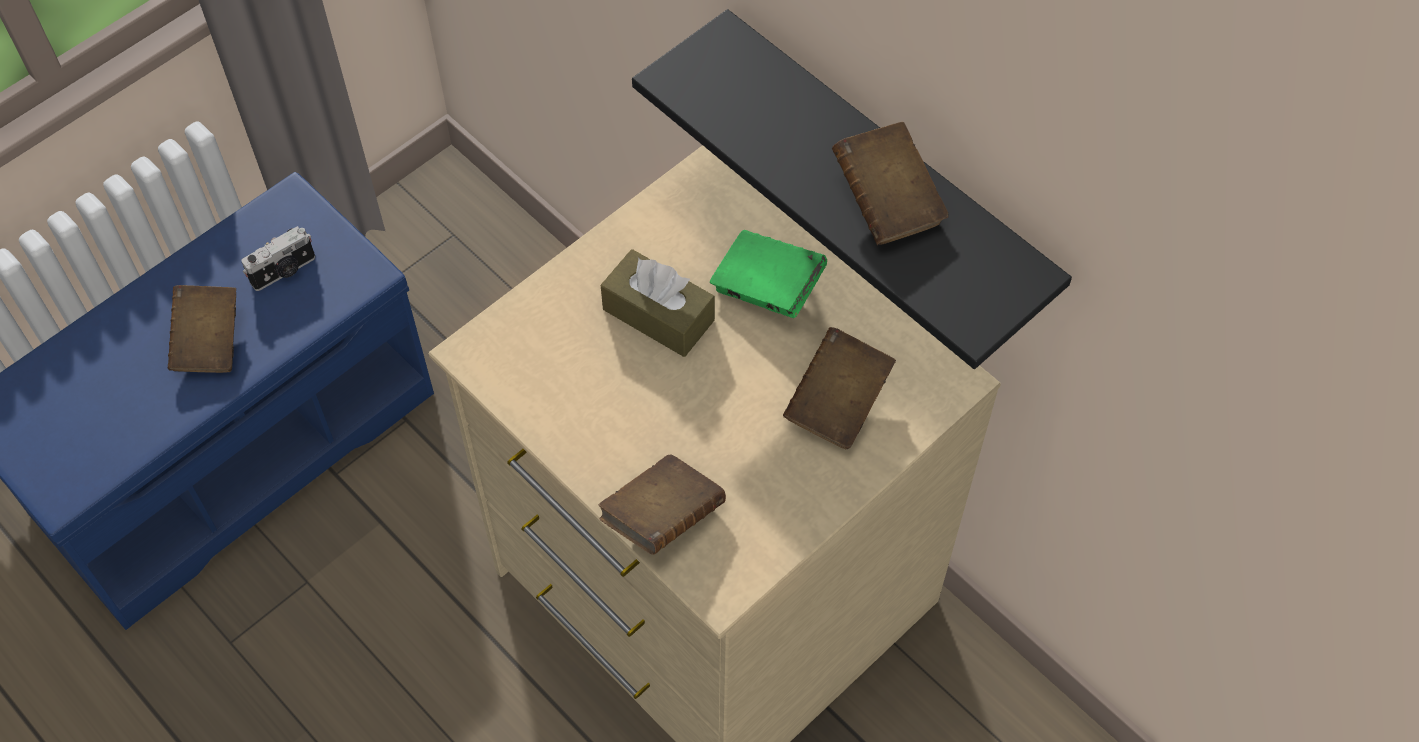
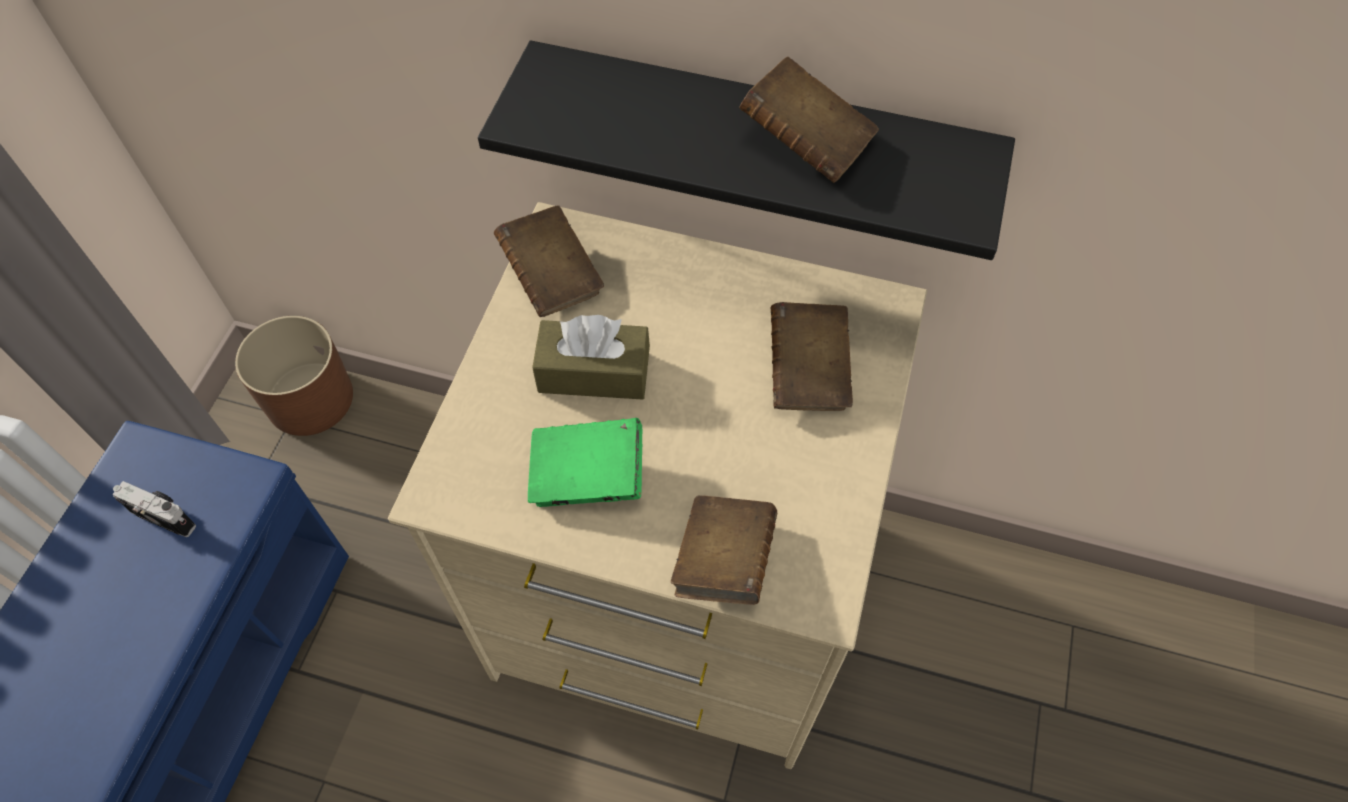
camera: 30 degrees left, 0 degrees up
brown book [168,285,236,373] -> brown book moved to [494,205,604,317]
camera [241,226,315,291] -> camera turned 90 degrees counterclockwise [112,481,196,537]
green book [710,230,827,318] -> green book moved to [528,418,643,507]
none -> brown planter [235,316,353,436]

